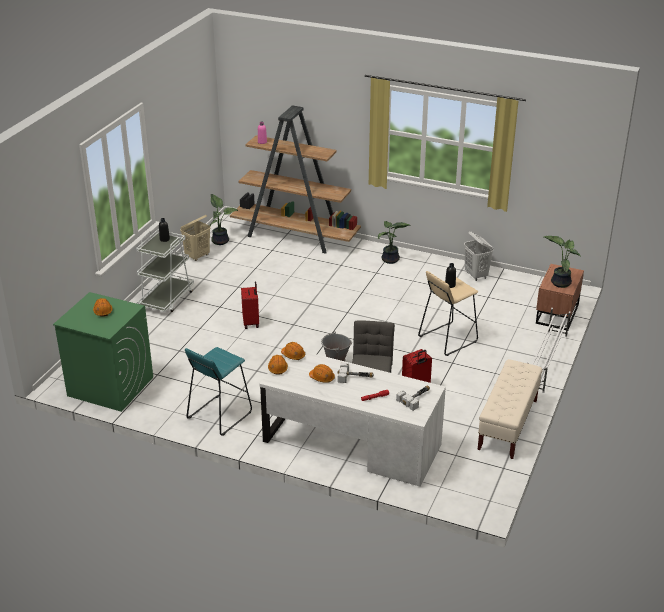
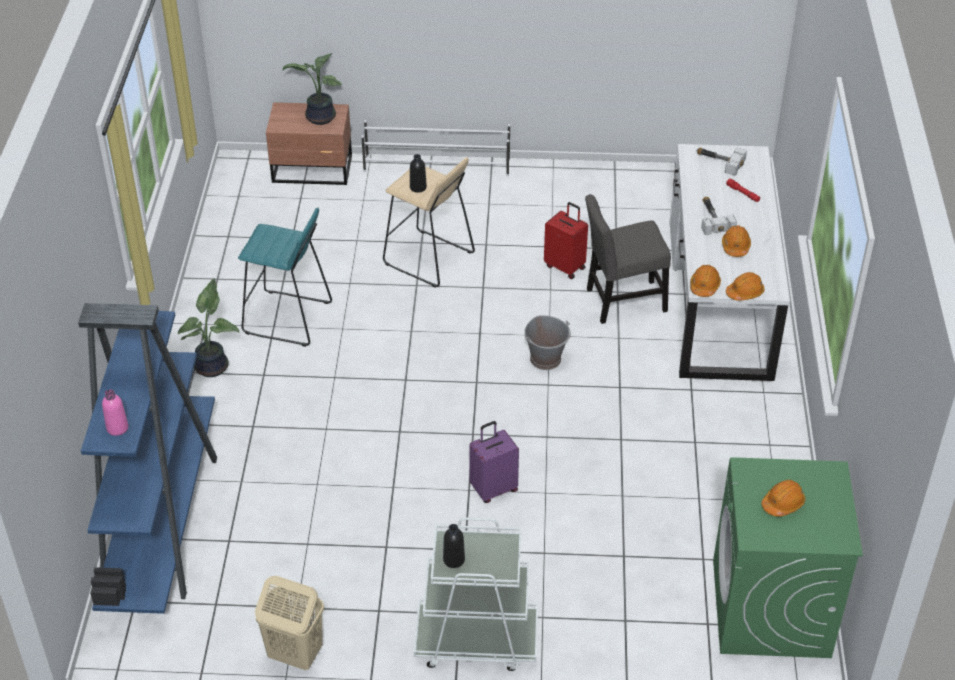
camera: 110 degrees left, 10 degrees up
turquoise stool [185,347,252,436] -> turquoise stool moved to [238,208,332,347]
potted plant [209,194,238,245] -> none
brown bookcase [230,105,361,254] -> blue bookcase [78,303,217,614]
red suitcase [241,281,259,329] -> purple suitcase [469,421,519,503]
white laundry basket [464,231,493,281] -> none
beige bench [477,359,543,459] -> none

